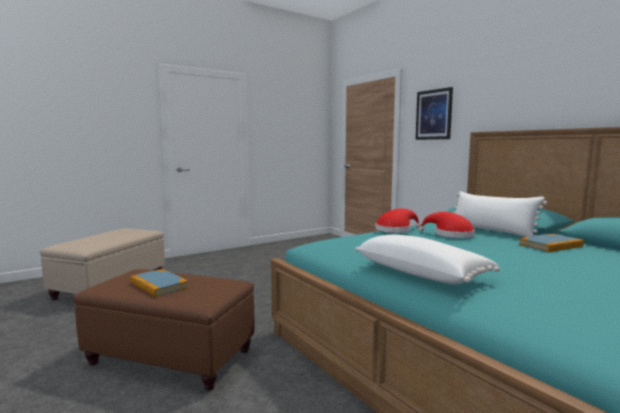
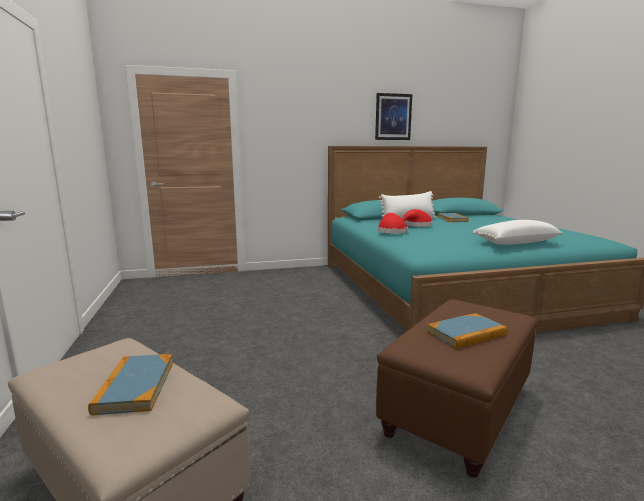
camera: 70 degrees left, 5 degrees up
picture [415,87,453,140] -> picture moved to [375,93,412,140]
none -> book [88,354,173,415]

